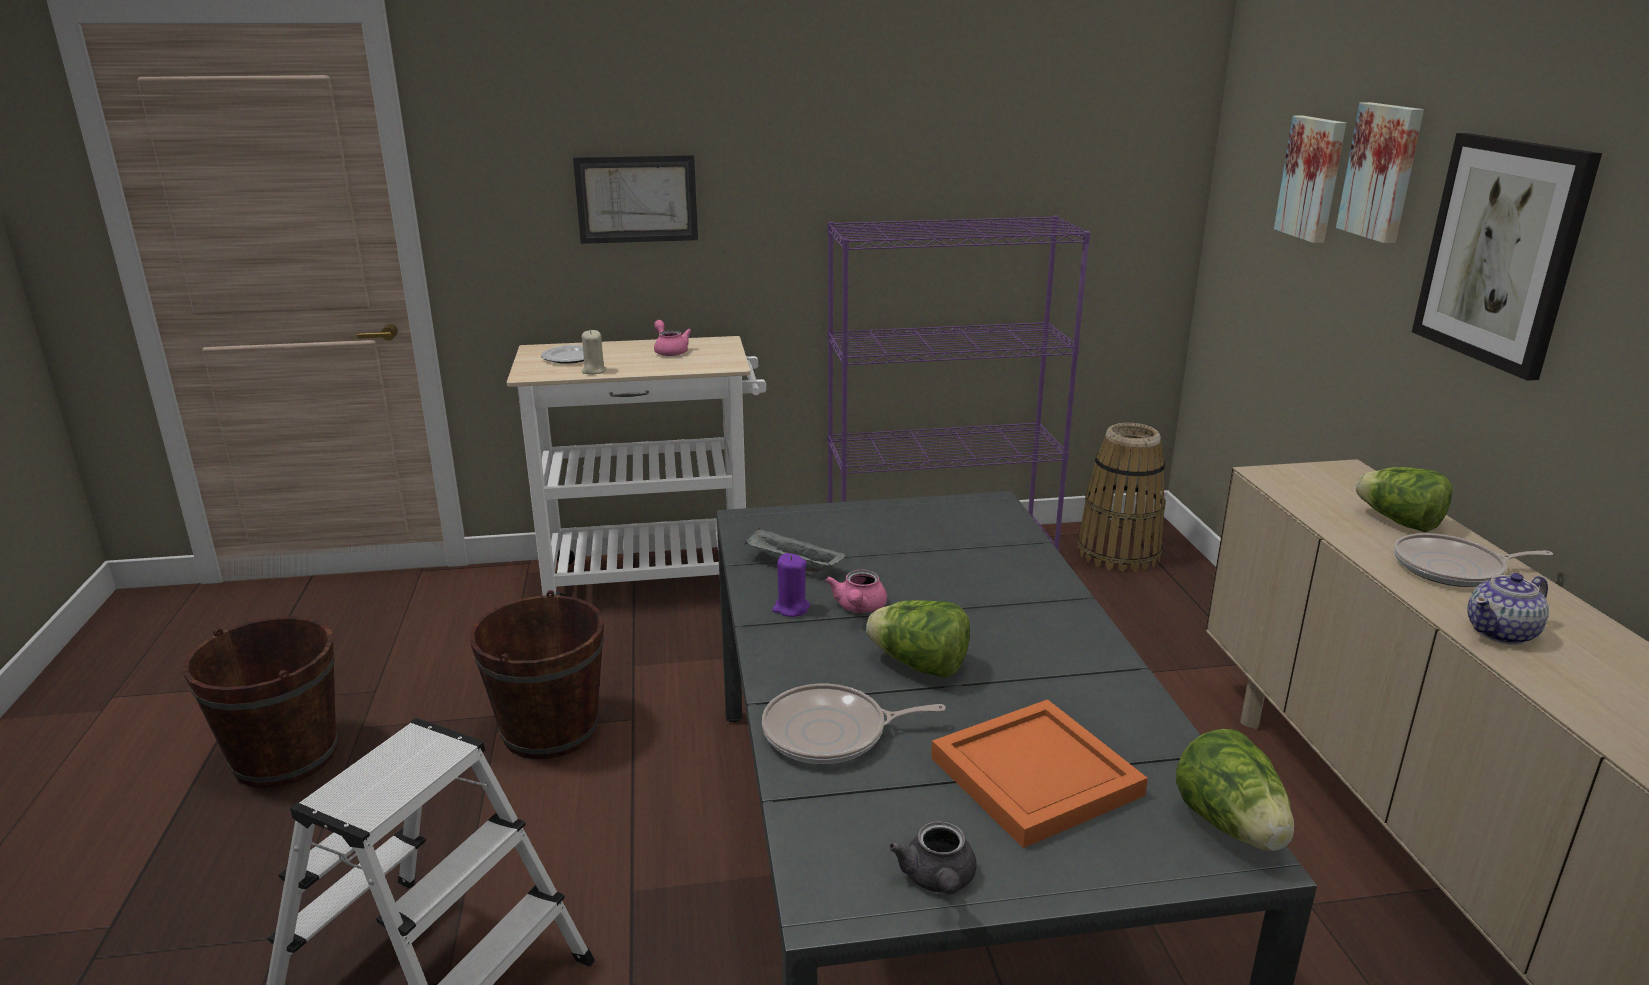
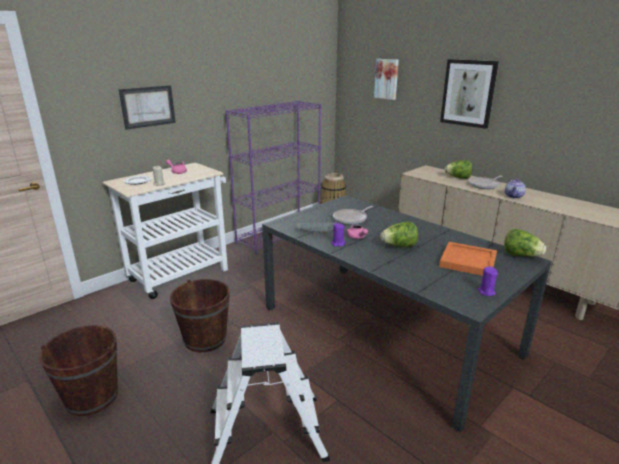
camera: 35 degrees left, 0 degrees up
frying pan [762,684,946,764] -> frying pan moved to [333,206,373,225]
grey teapot [889,821,976,895] -> purple candle [477,266,498,296]
picture [1336,102,1424,243] -> none

